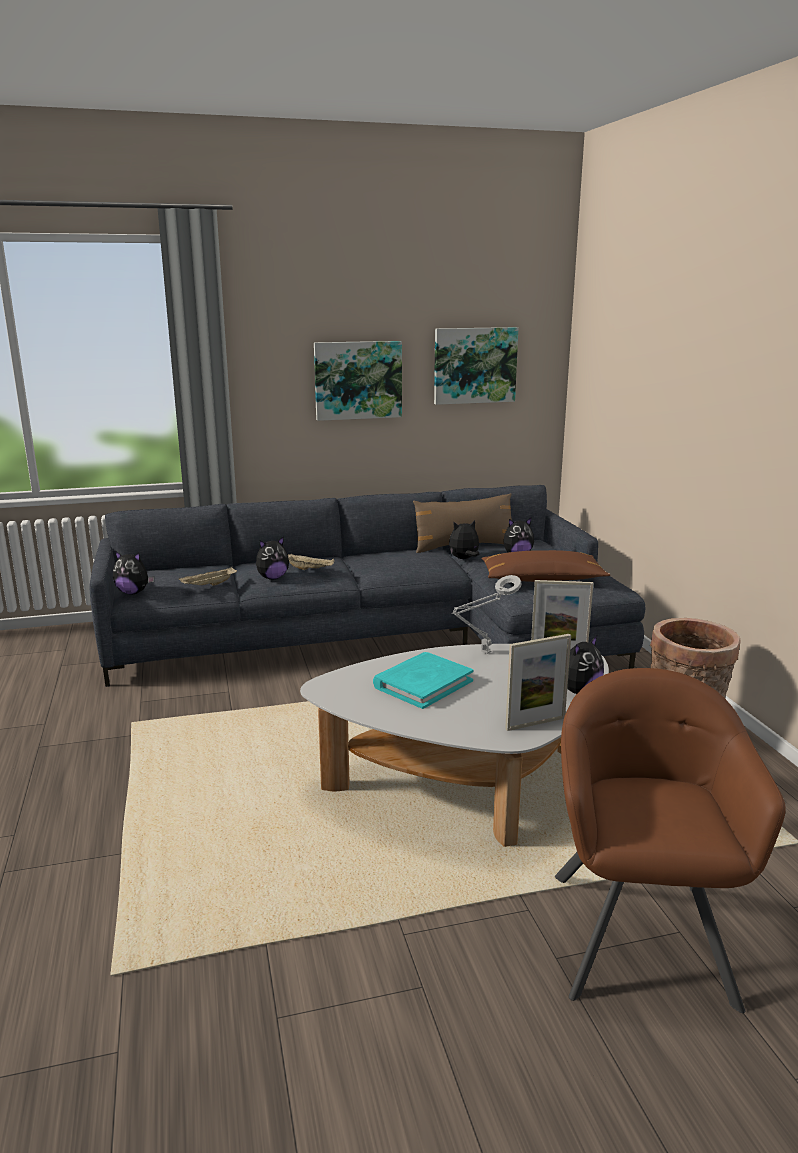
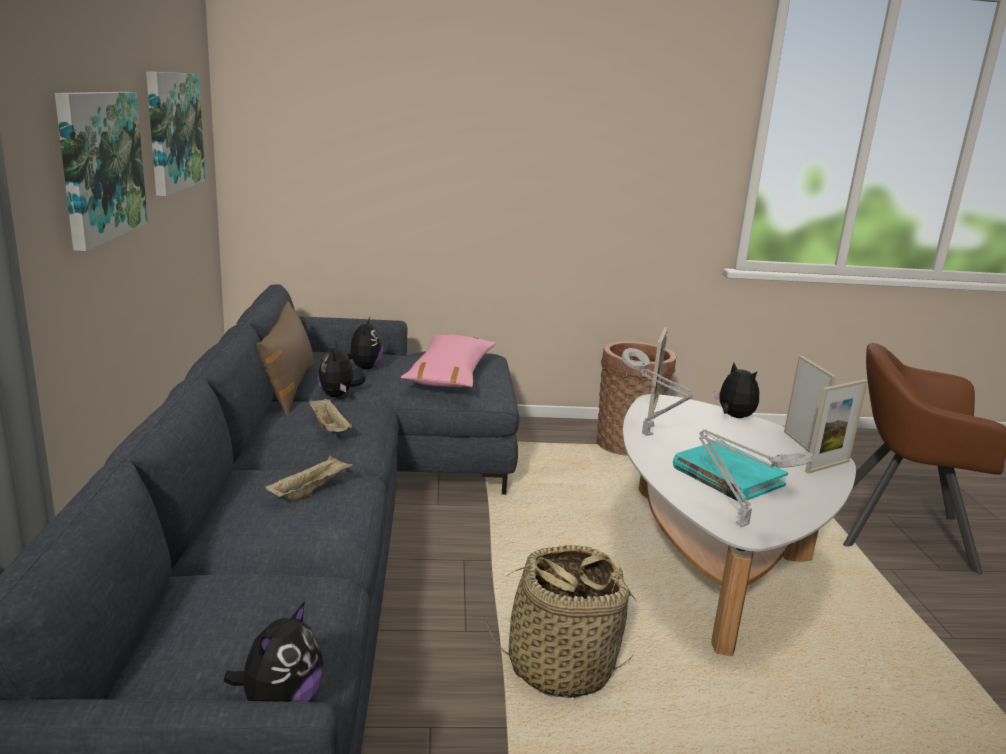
camera: 80 degrees left, 0 degrees up
beige tray [179,566,237,586] -> beige tray moved to [309,399,352,432]
plush toy [256,537,289,580] -> none
brown pillow [481,550,610,582] -> pink pillow [401,334,496,387]
none -> basket [486,545,637,698]
none -> grey table lamp [699,429,814,527]
none -> picture frame [805,379,868,474]

